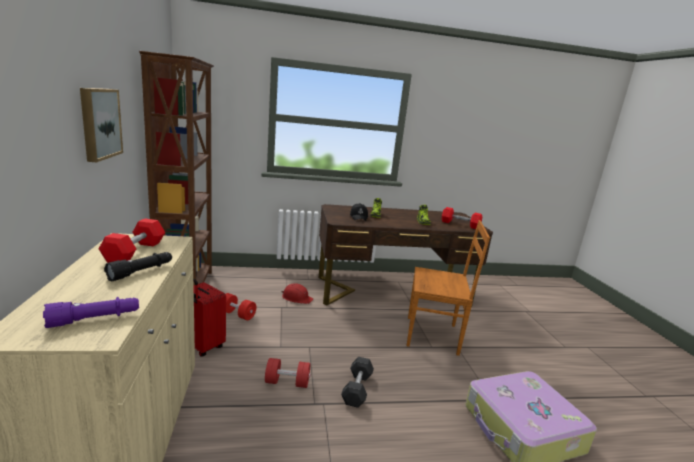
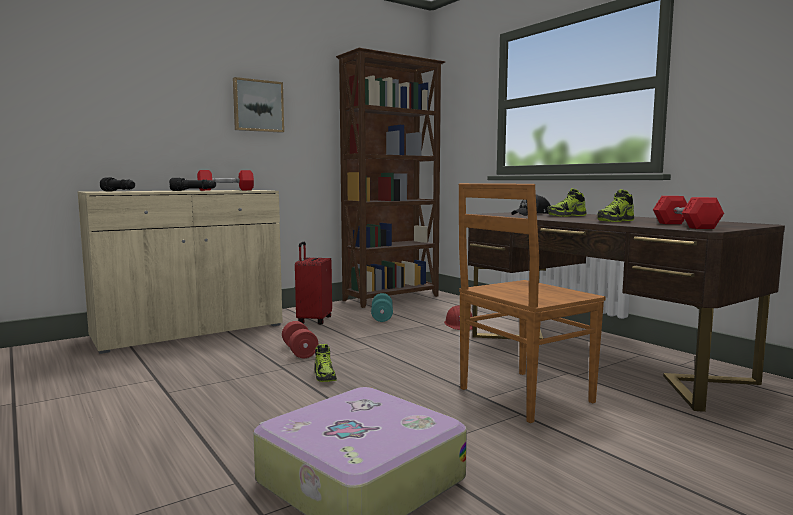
camera: 65 degrees right, 10 degrees down
purple flashlight [43,297,139,328] -> black flashlight [100,177,135,192]
red dumbbell [226,293,256,320] -> turquoise dumbbell [371,293,393,322]
grey dumbbell [341,357,374,408] -> shoe [314,344,337,382]
brown chair [407,220,490,356] -> brown chair turned 75 degrees clockwise [459,183,606,423]

